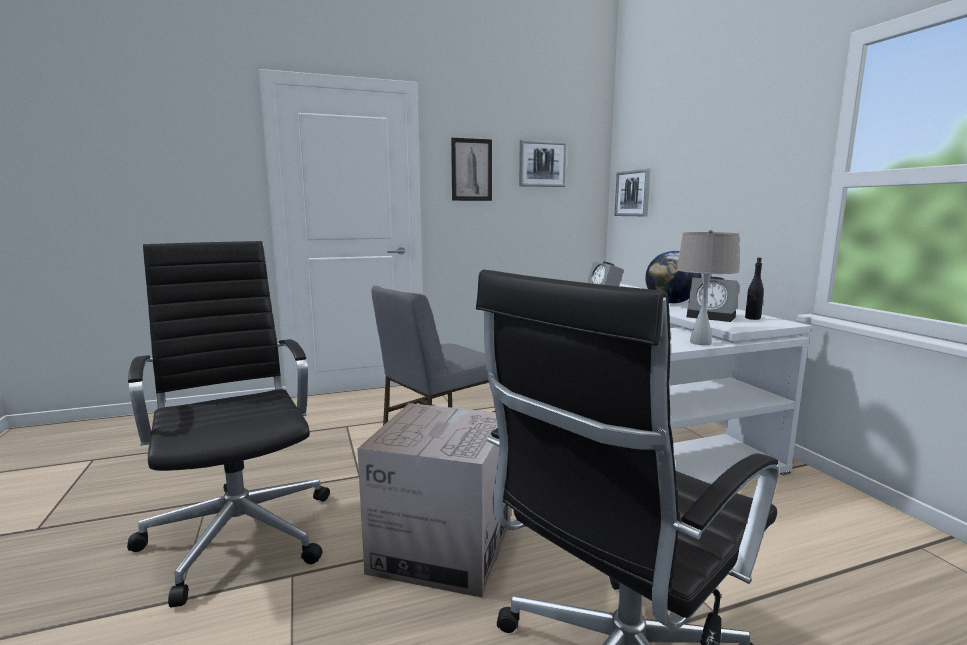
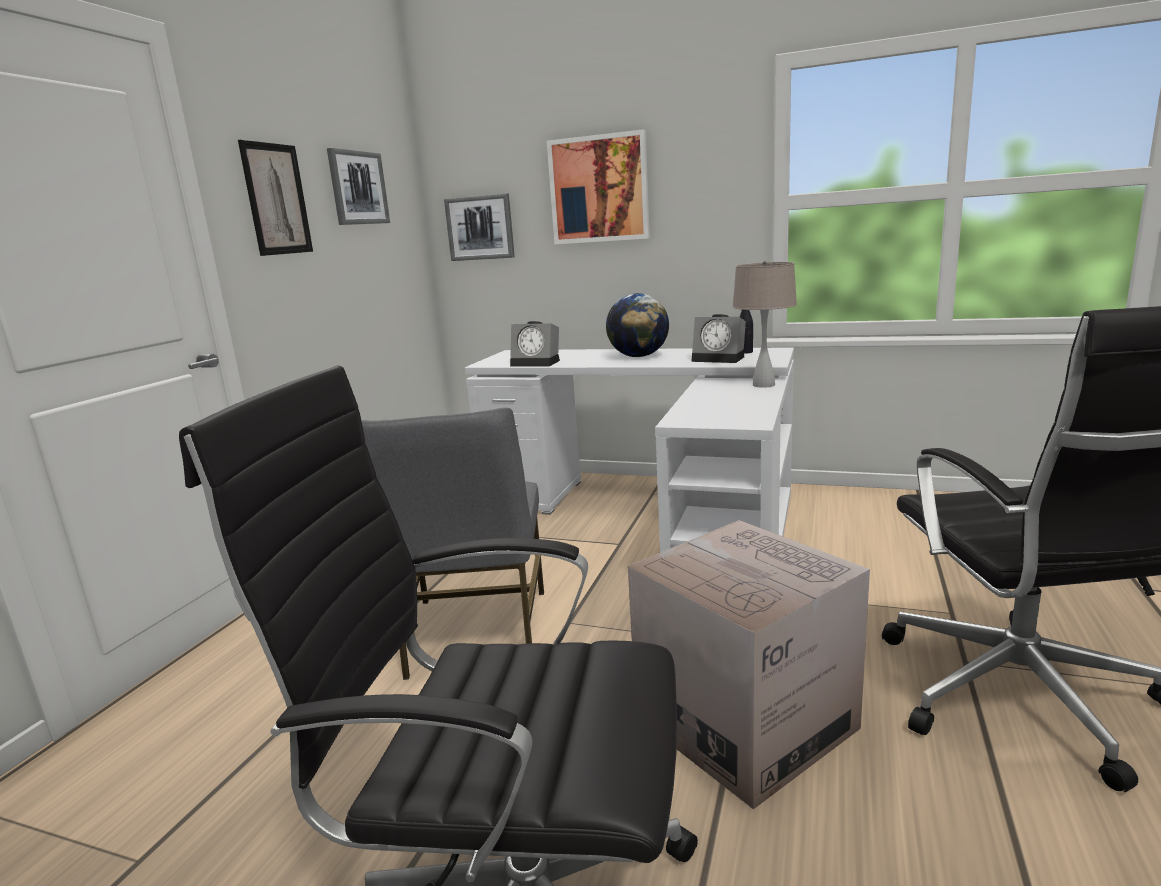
camera: 50 degrees left, 5 degrees up
alarm clock [686,277,740,322] -> alarm clock turned 45 degrees clockwise [691,314,746,363]
none -> picture [547,129,650,244]

